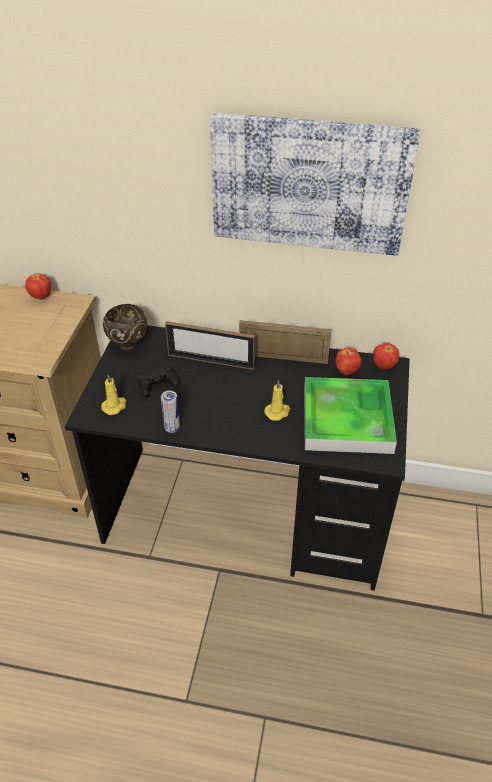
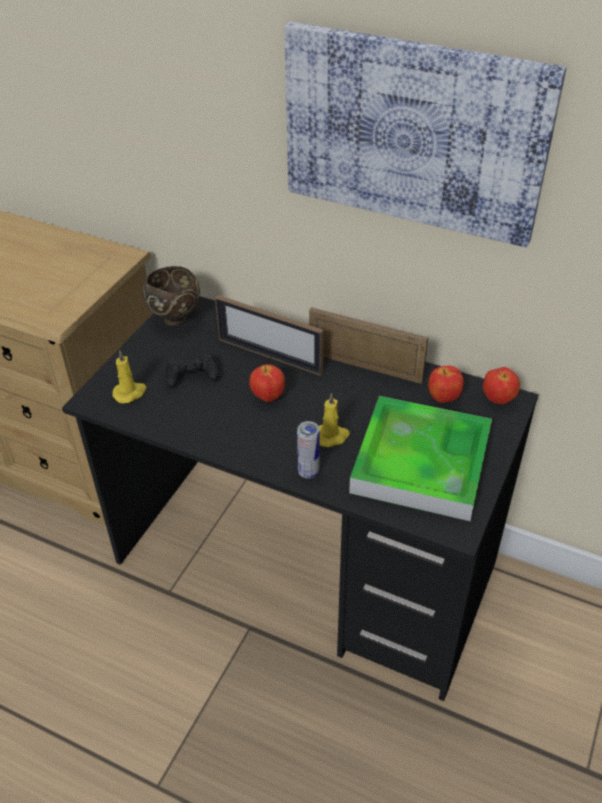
camera: 15 degrees right, 0 degrees up
apple [25,273,51,300] -> apple moved to [249,364,285,402]
can [161,391,180,433] -> can moved to [297,421,320,479]

